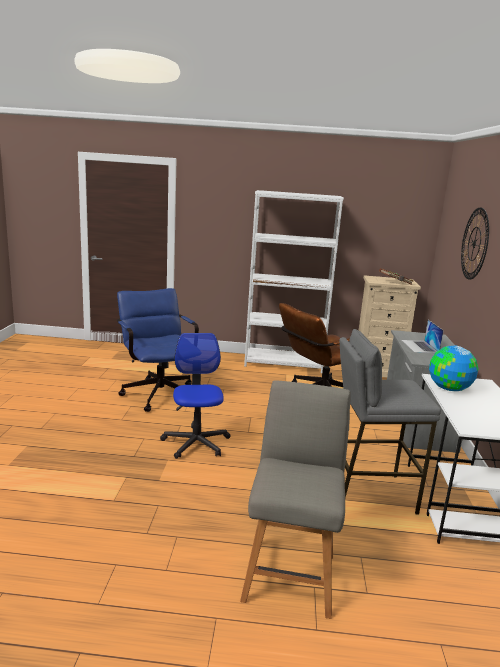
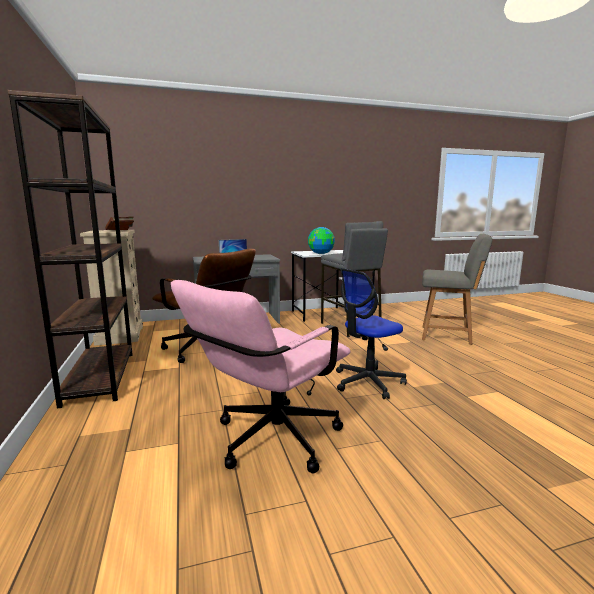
camera: 110 degrees left, 5 degrees down
blue office chair [117,288,199,412] -> pink office chair [171,280,351,473]
grey chair [240,381,351,619] -> grey chair turned 150 degrees counterclockwise [422,234,493,345]
white bookcase [244,190,344,373] -> brown bookcase [8,90,133,409]
wall clock [461,208,489,280] -> none

